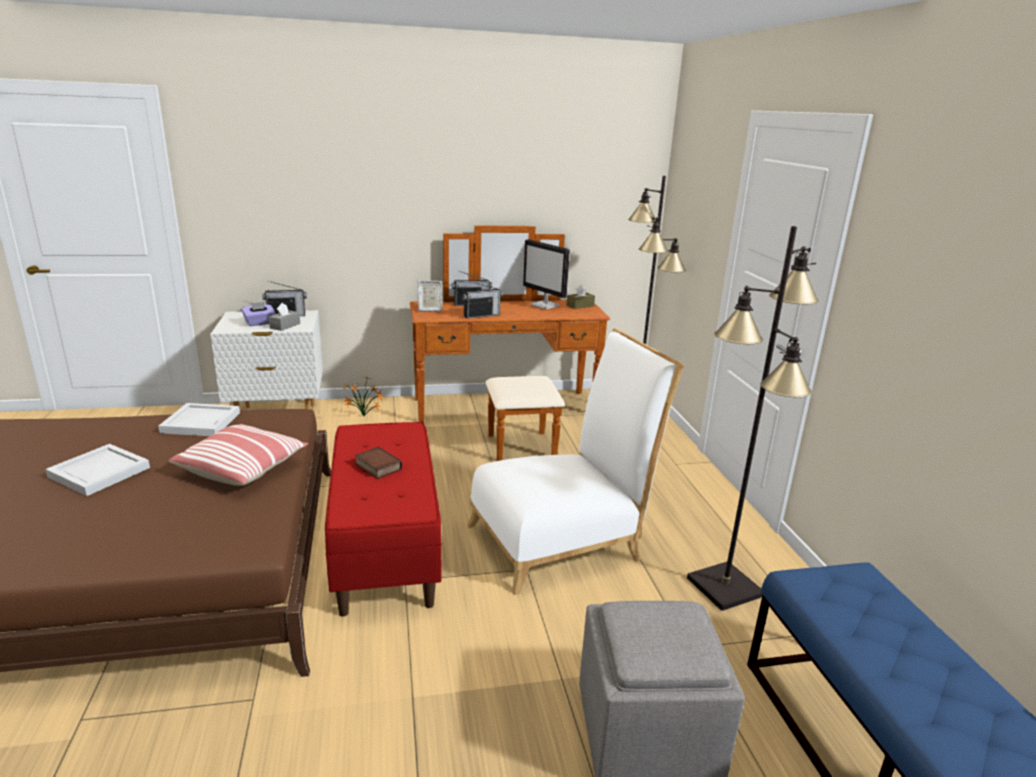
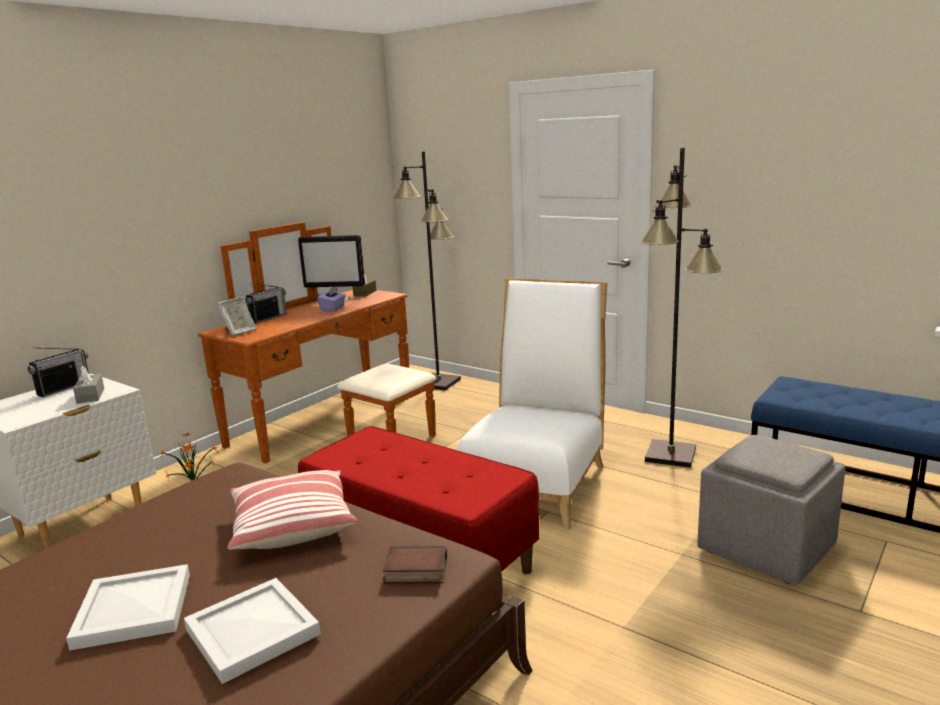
camera: 40 degrees left, 5 degrees down
white tray [158,403,240,436] -> white tray moved to [184,578,321,684]
purple tissue box [241,302,276,326] -> purple tissue box moved to [317,286,346,312]
book [355,447,402,479] -> book moved to [383,546,447,584]
radio [462,281,503,319] -> none

